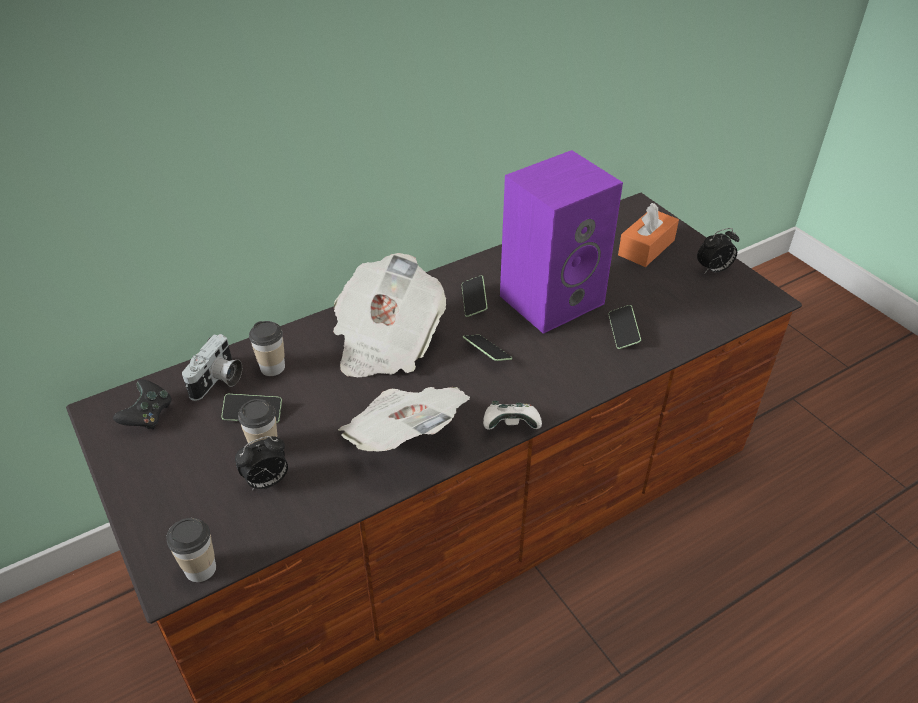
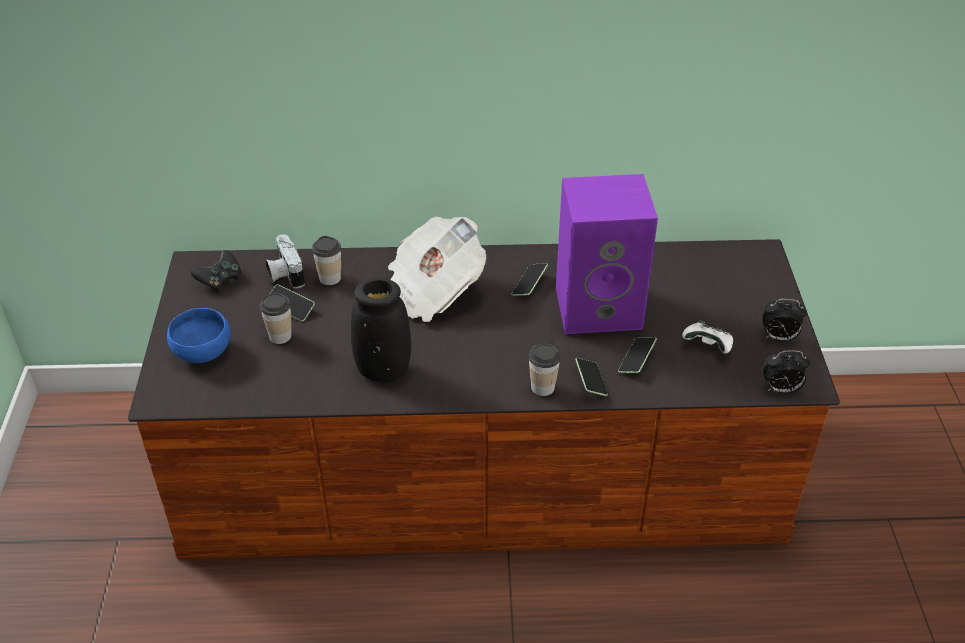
camera: 30 degrees right, 0 degrees up
cup [166,518,216,582] -> cup moved to [529,343,561,396]
camera [182,334,242,401] -> camera turned 105 degrees clockwise [265,234,305,288]
alarm clock [235,436,288,490] -> alarm clock moved to [763,350,810,394]
newspaper [338,387,470,451] -> black vase [351,278,411,382]
phone [463,335,512,361] -> phone moved to [575,358,608,396]
white game controller [483,401,542,430] -> white game controller moved to [682,320,733,354]
orange tissue box [618,203,679,267] -> none
none -> blue bowl [167,308,231,363]

